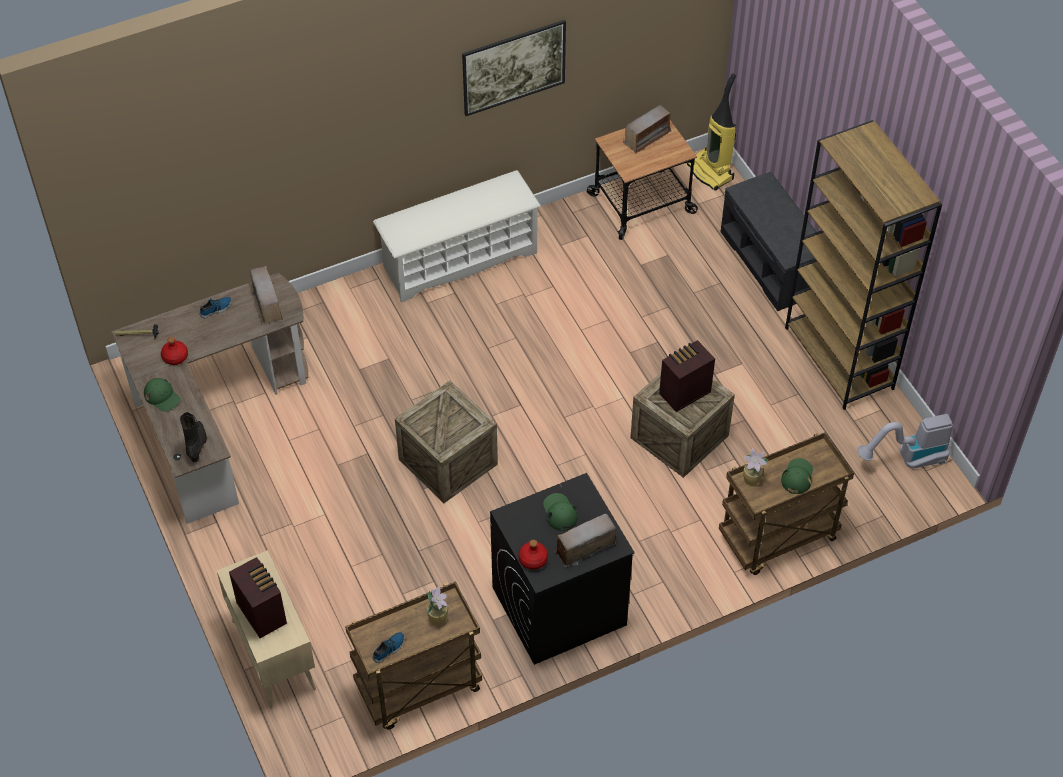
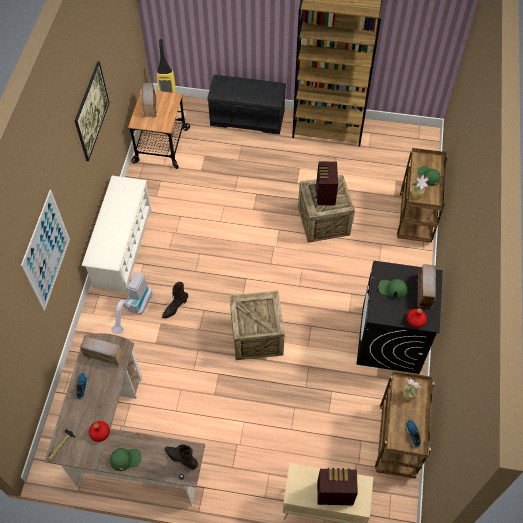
camera: 55 degrees left, 5 degrees up
vacuum cleaner [857,414,953,469] -> vacuum cleaner moved to [111,272,153,334]
none -> picture [21,190,70,311]
none -> black boot [162,282,188,318]

